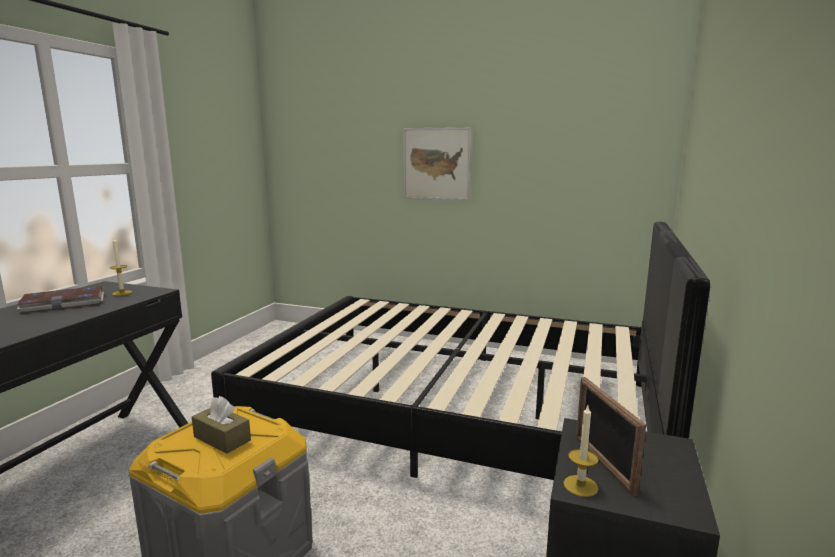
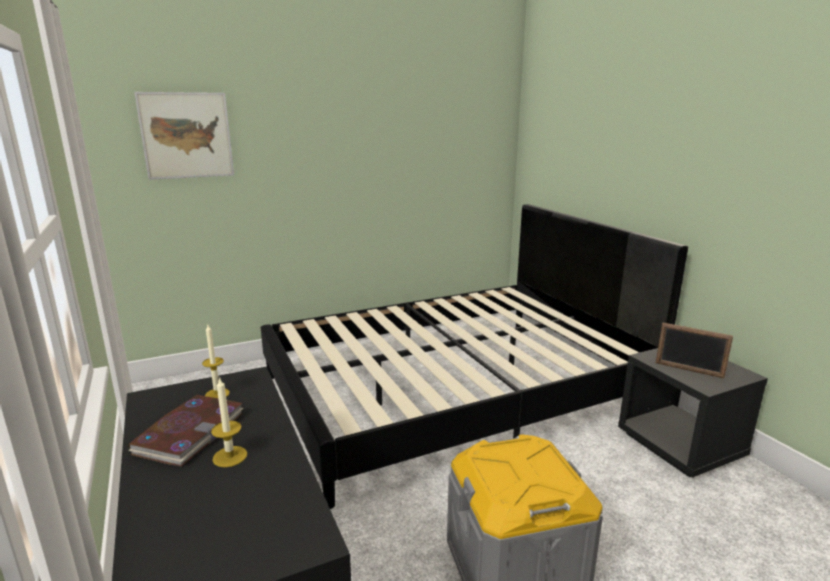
camera: 45 degrees left, 5 degrees up
brown tissue box [192,396,251,454] -> none
picture [403,127,471,201] -> picture moved to [134,92,234,180]
candle [563,405,599,497] -> candle moved to [211,377,247,467]

